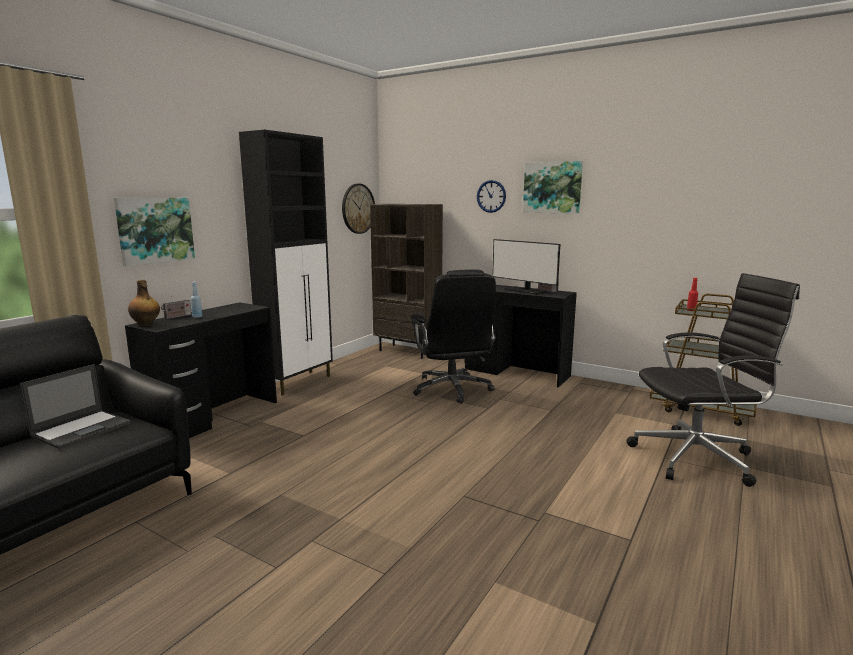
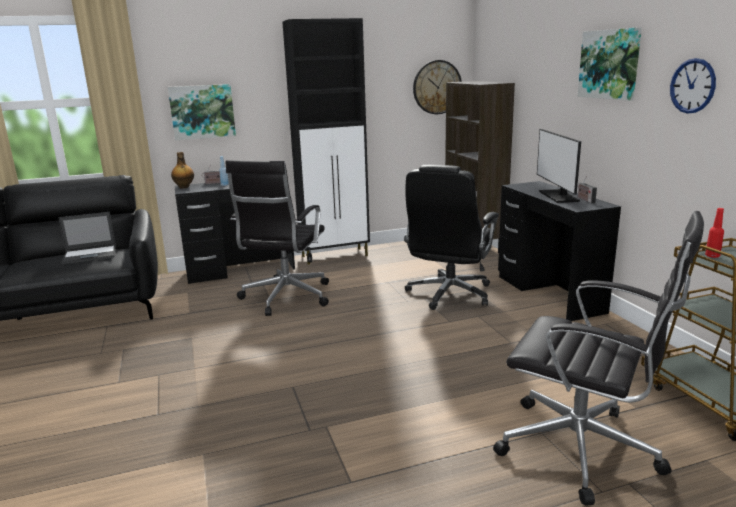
camera: 40 degrees right, 5 degrees up
wall clock [477,180,506,213] -> wall clock moved to [670,58,716,113]
none -> black office chair [226,160,329,316]

